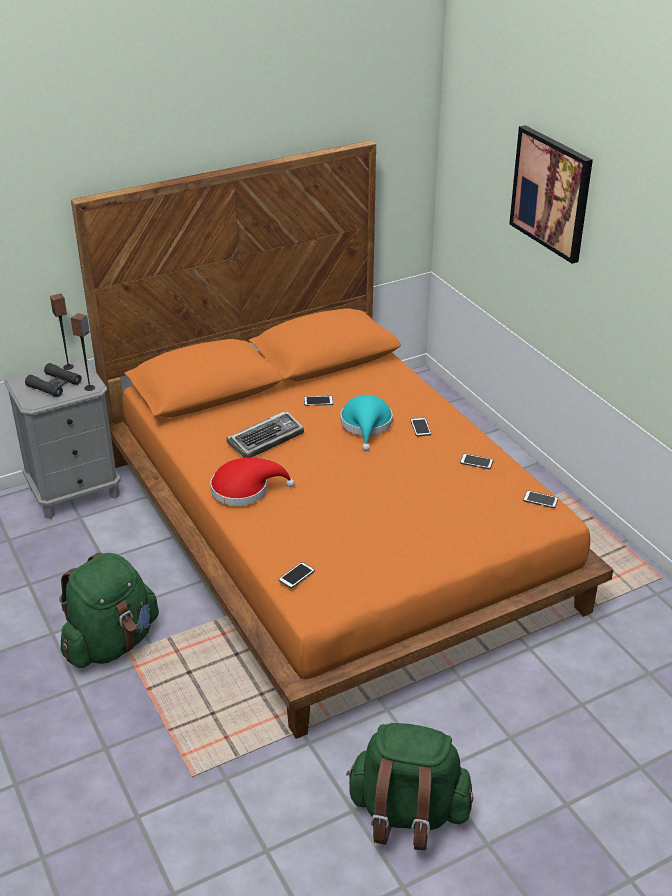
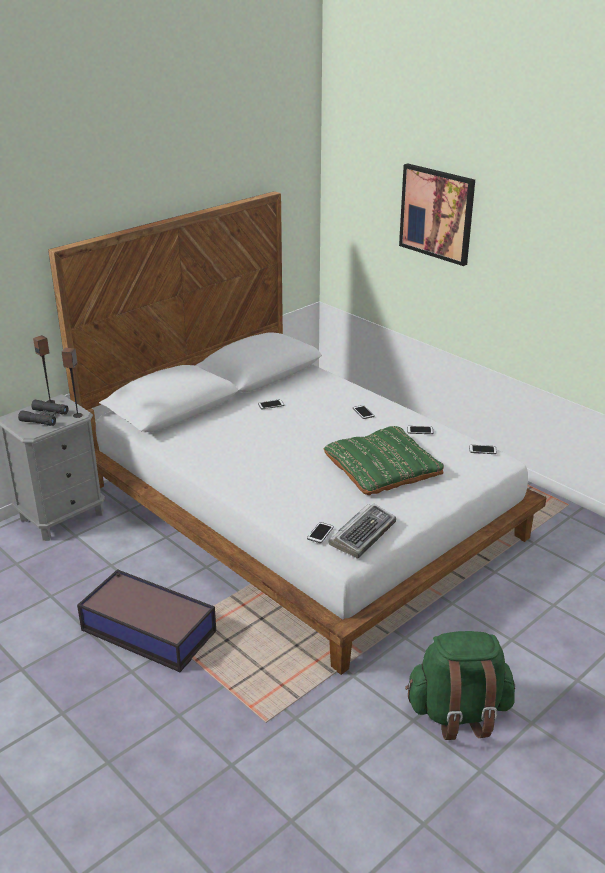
camera: 15 degrees left, 5 degrees down
green backpack [59,553,159,668] -> storage box [77,569,216,672]
orange bed [71,140,614,739] -> white bed [48,191,547,675]
red hat [210,458,295,506] -> none
keyboard [226,412,304,458] -> keyboard moved to [328,504,396,558]
turquoise hat [340,395,393,451] -> none
none -> green pillow [323,426,444,495]

